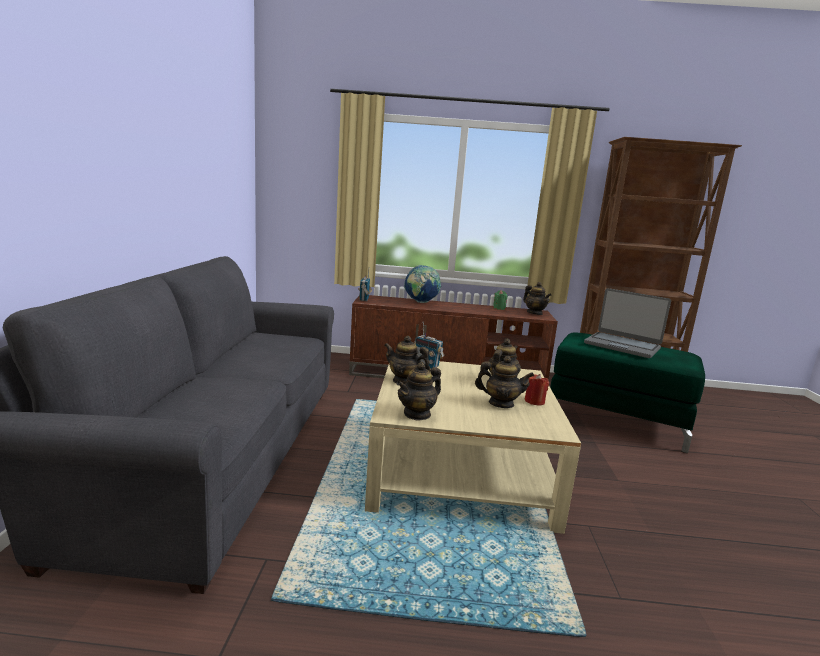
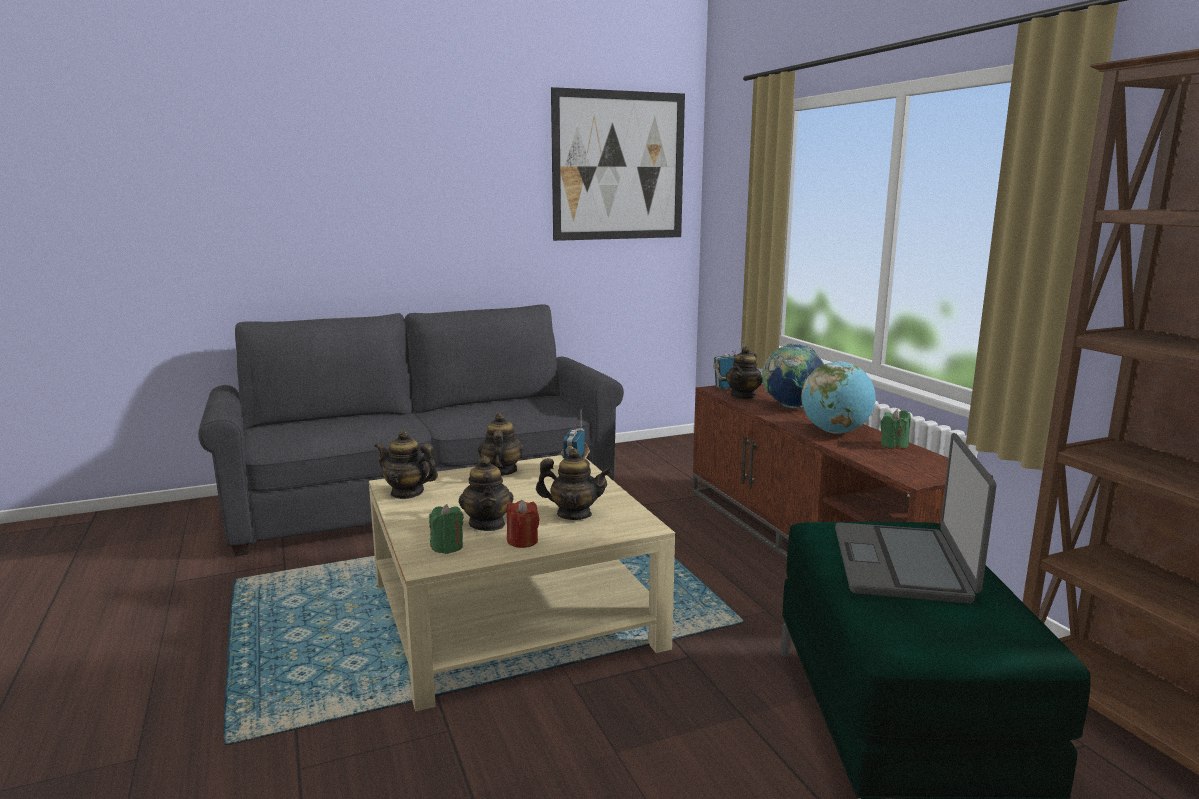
camera: 65 degrees right, 0 degrees up
teapot [523,282,552,315] -> teapot moved to [726,346,762,400]
none -> green candle [429,504,464,554]
none -> picture [551,87,685,241]
none -> globe [801,361,876,434]

